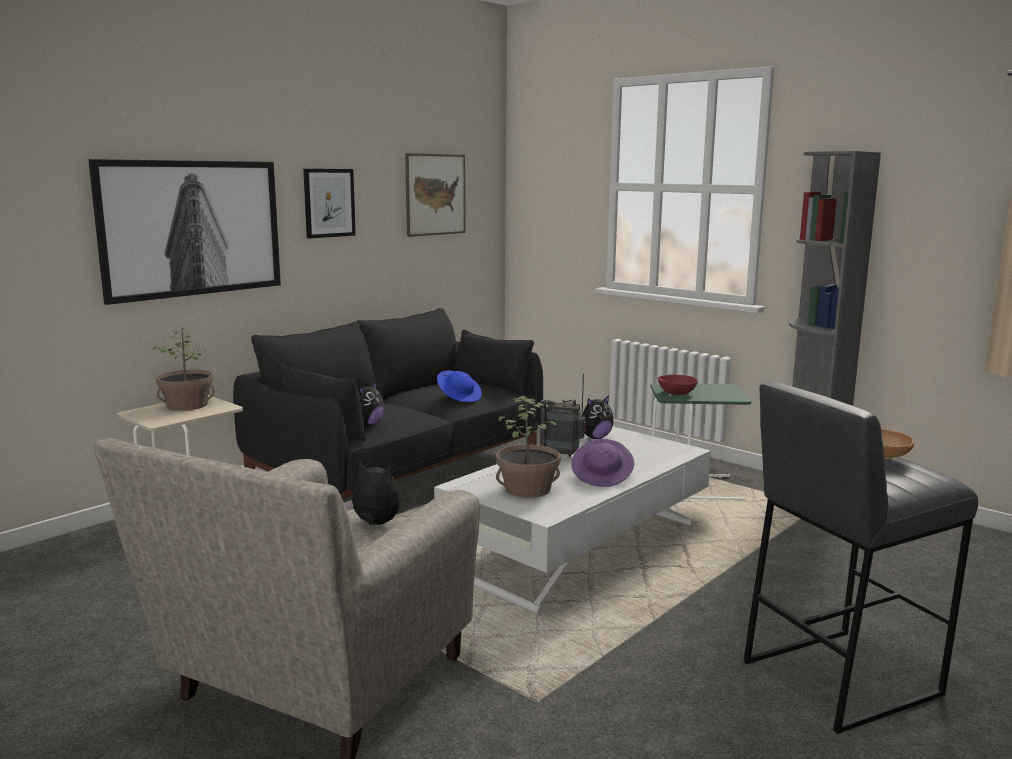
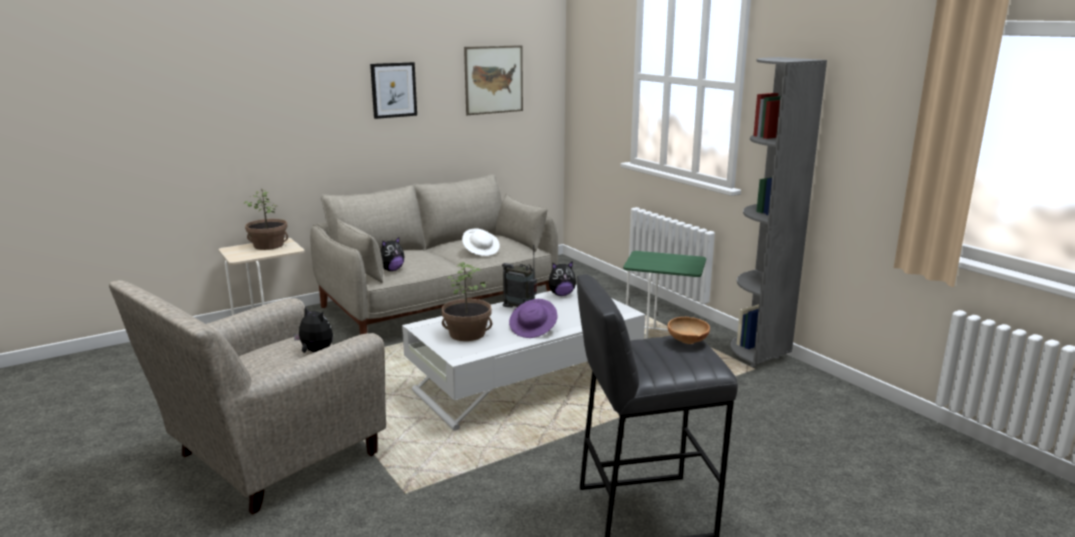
camera: 15 degrees right, 5 degrees up
picture [88,159,281,305] -> none
black sofa [233,308,543,500] -> beige sofa [310,174,558,335]
blue hat [437,370,482,402] -> white hat [462,228,500,256]
red bowl [658,375,698,395] -> none

